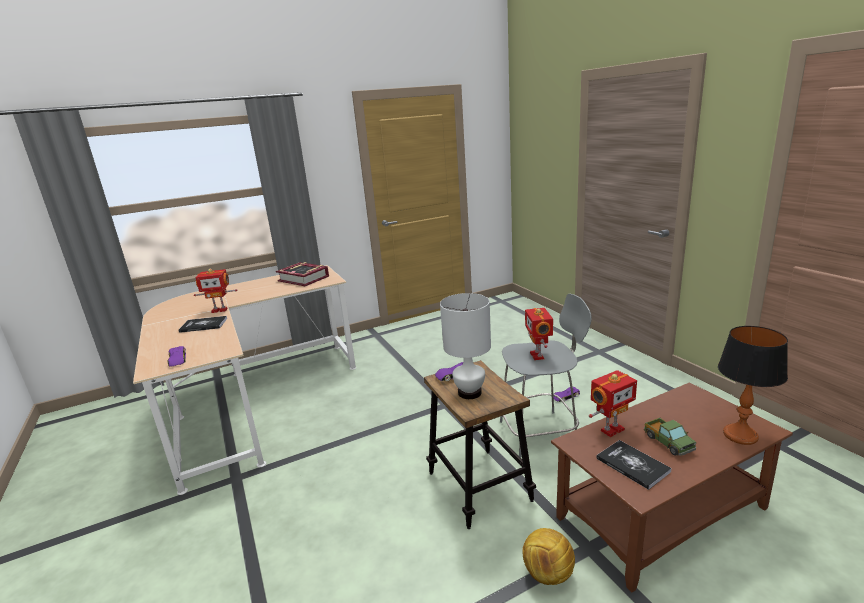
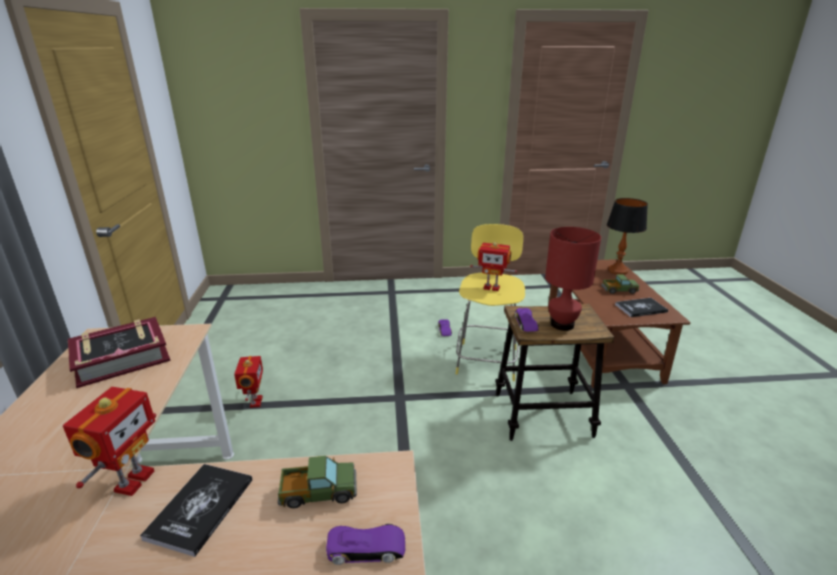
camera: 70 degrees left, 5 degrees up
white table lamp [440,293,491,399] -> red table lamp [545,227,601,331]
grey stool [500,294,592,458] -> yellow stool [456,224,525,381]
football [522,528,575,585] -> none
toy robot [589,370,637,437] -> toy robot moved to [234,356,263,408]
none -> toy truck [278,456,357,508]

